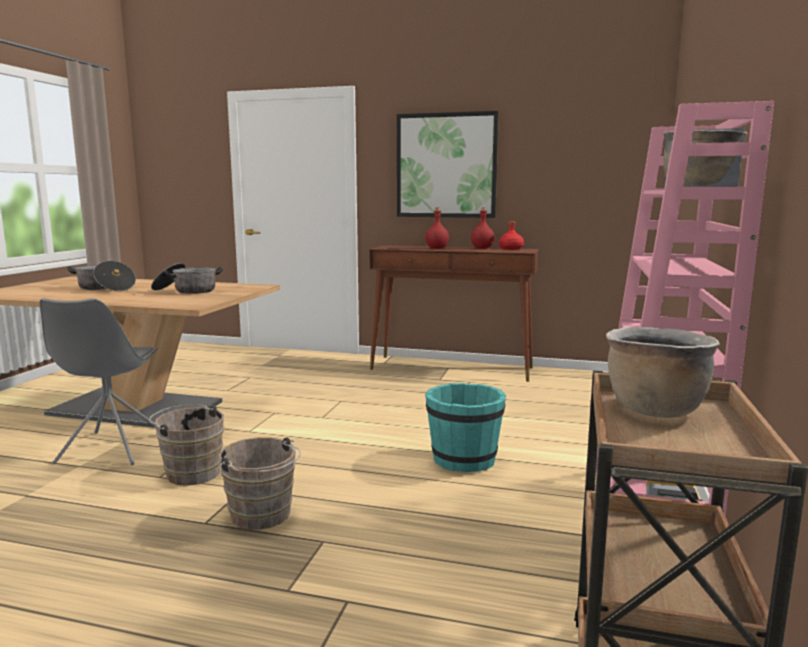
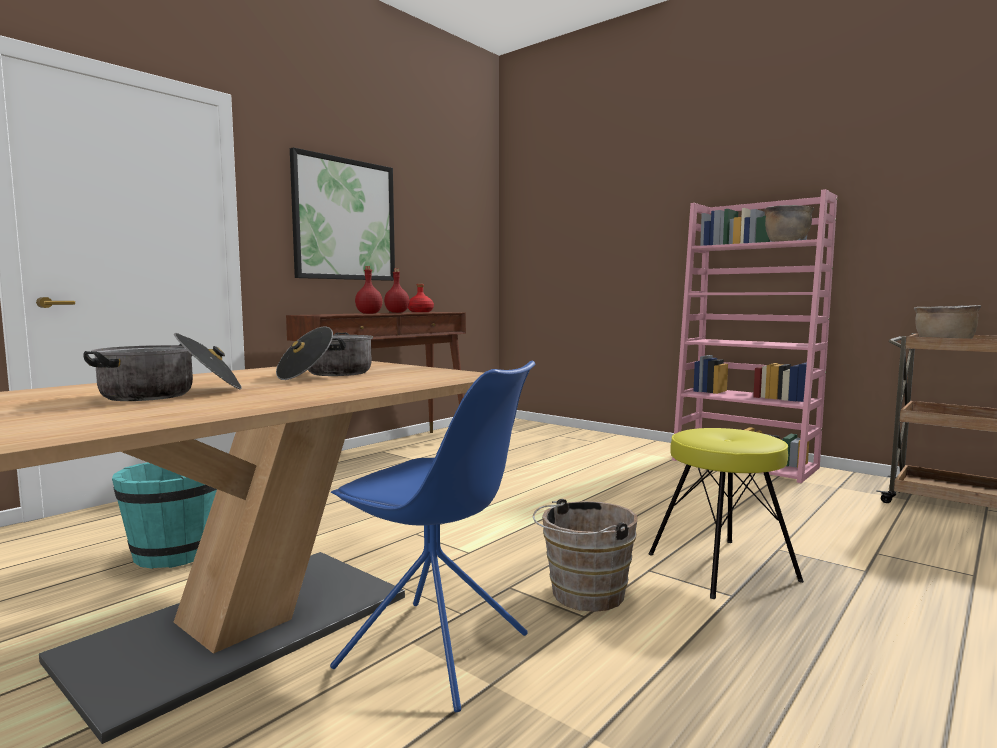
camera: 65 degrees left, 5 degrees down
grey chair [40,298,158,465] -> blue chair [330,361,535,712]
brown bucket [219,437,301,530] -> yellow stool [649,428,804,599]
turquoise bucket [425,383,506,472] -> turquoise bucket moved to [112,462,217,569]

